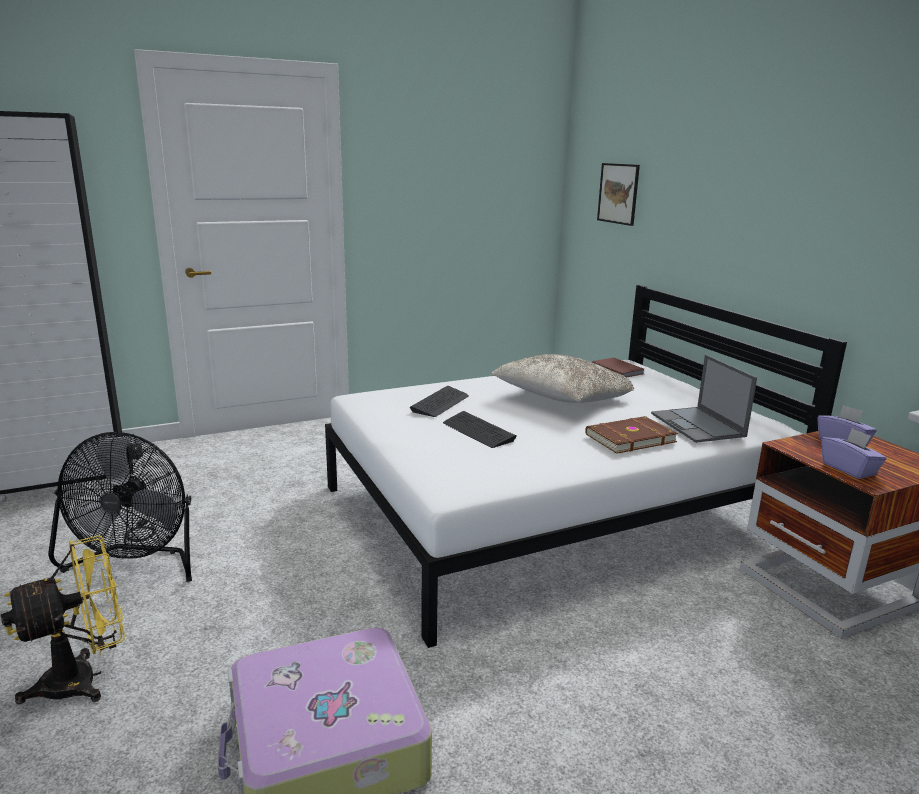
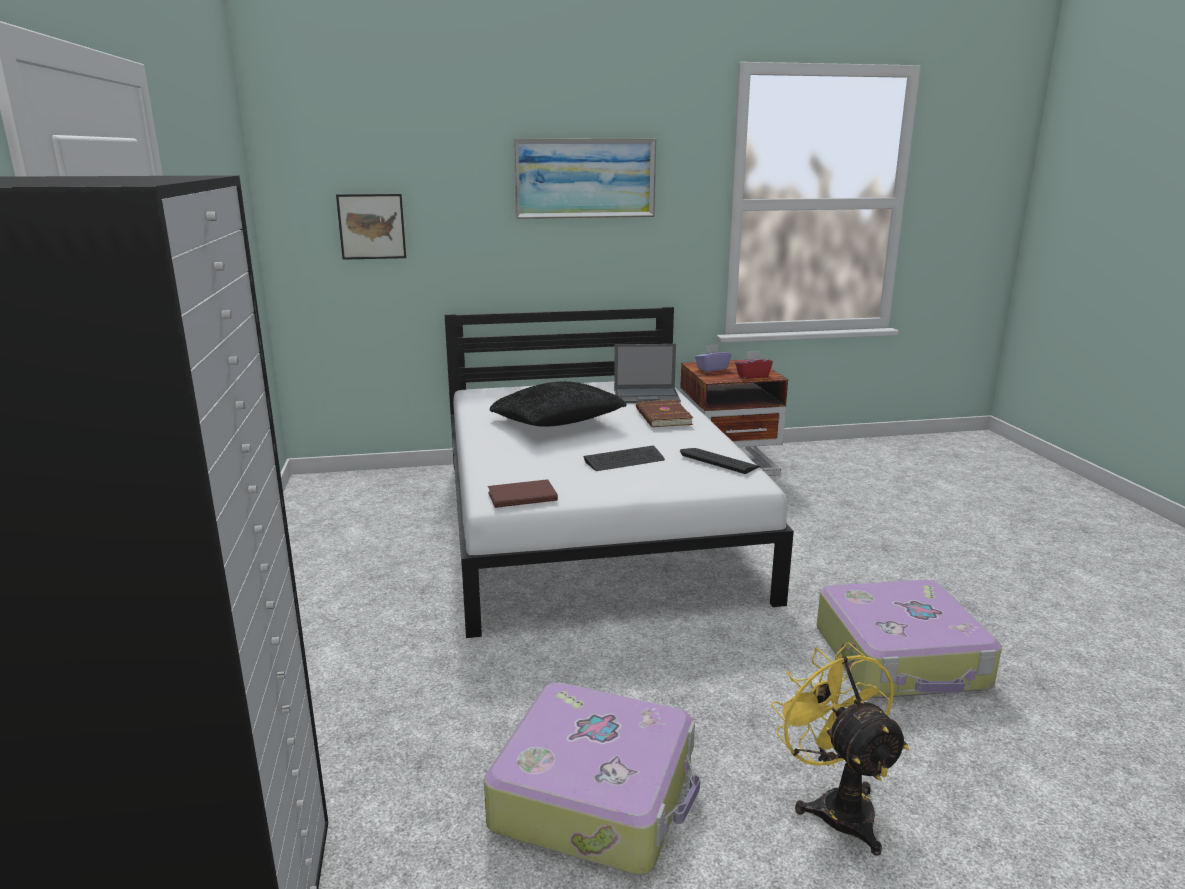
camera: 75 degrees left, 0 degrees up
black fan [48,432,192,582] -> suitcase [484,683,700,875]
keyboard [410,386,469,417] -> keyboard moved to [680,448,760,474]
beige pillow [491,354,635,403] -> black pillow [490,381,626,427]
brown book [592,357,644,377] -> brown book moved to [488,479,558,508]
purple tissue box [821,428,887,479] -> red tissue box [735,350,773,379]
none -> picture [513,138,656,219]

